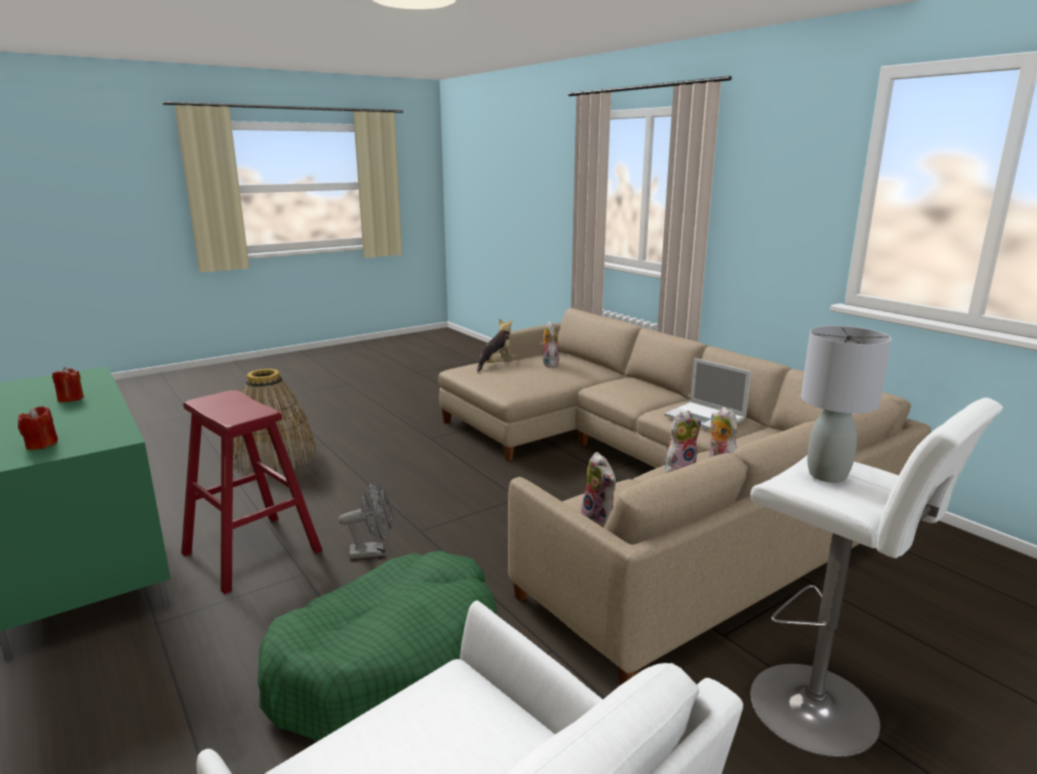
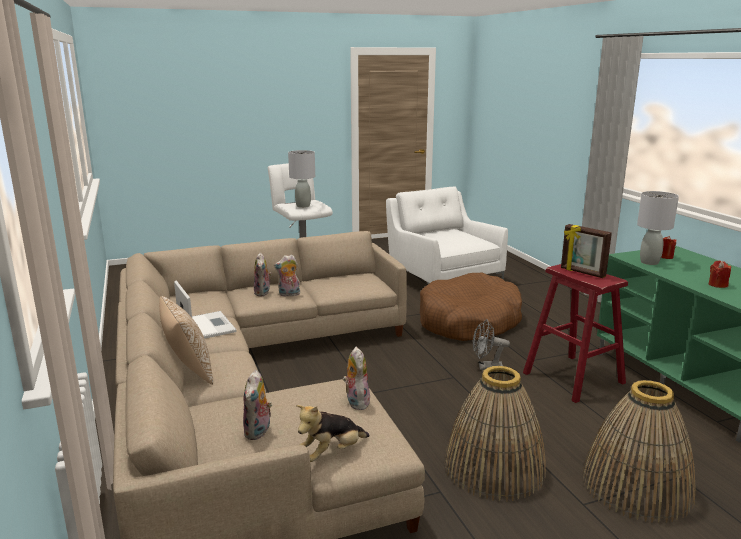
camera: 165 degrees left, 0 degrees up
green dog bed [258,551,498,741] -> brown dog bed [420,273,522,341]
plush toy [581,452,616,528] -> plush toy moved to [343,347,370,410]
none -> pillow [159,296,213,385]
none -> basket [444,366,546,501]
none -> picture frame [561,224,612,278]
none -> grey table lamp [637,191,679,265]

